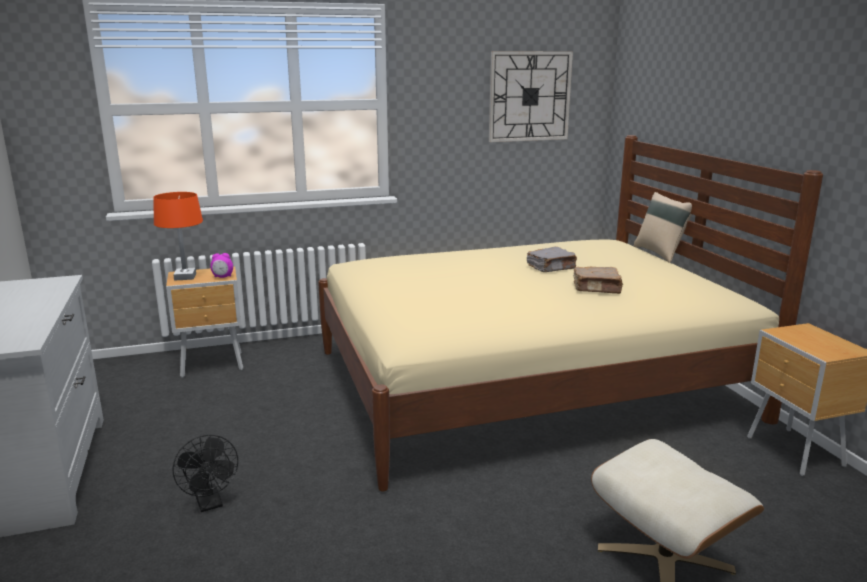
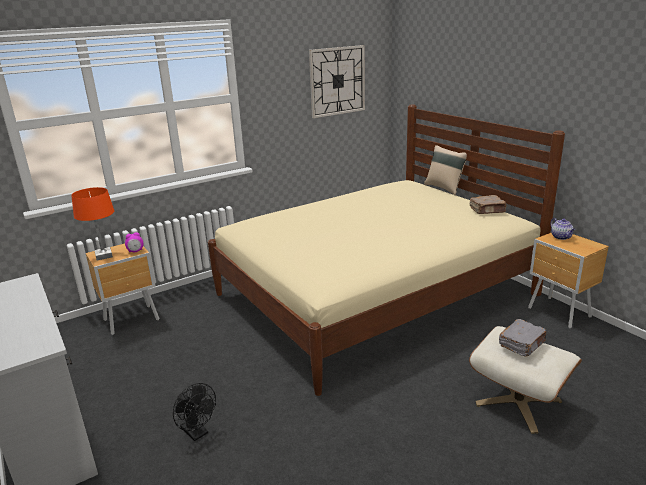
camera: 15 degrees left, 5 degrees up
grey book [527,247,577,272] -> grey book moved to [499,319,546,357]
brown book [573,267,623,294] -> brown book moved to [470,195,507,214]
none -> teapot [550,218,576,240]

